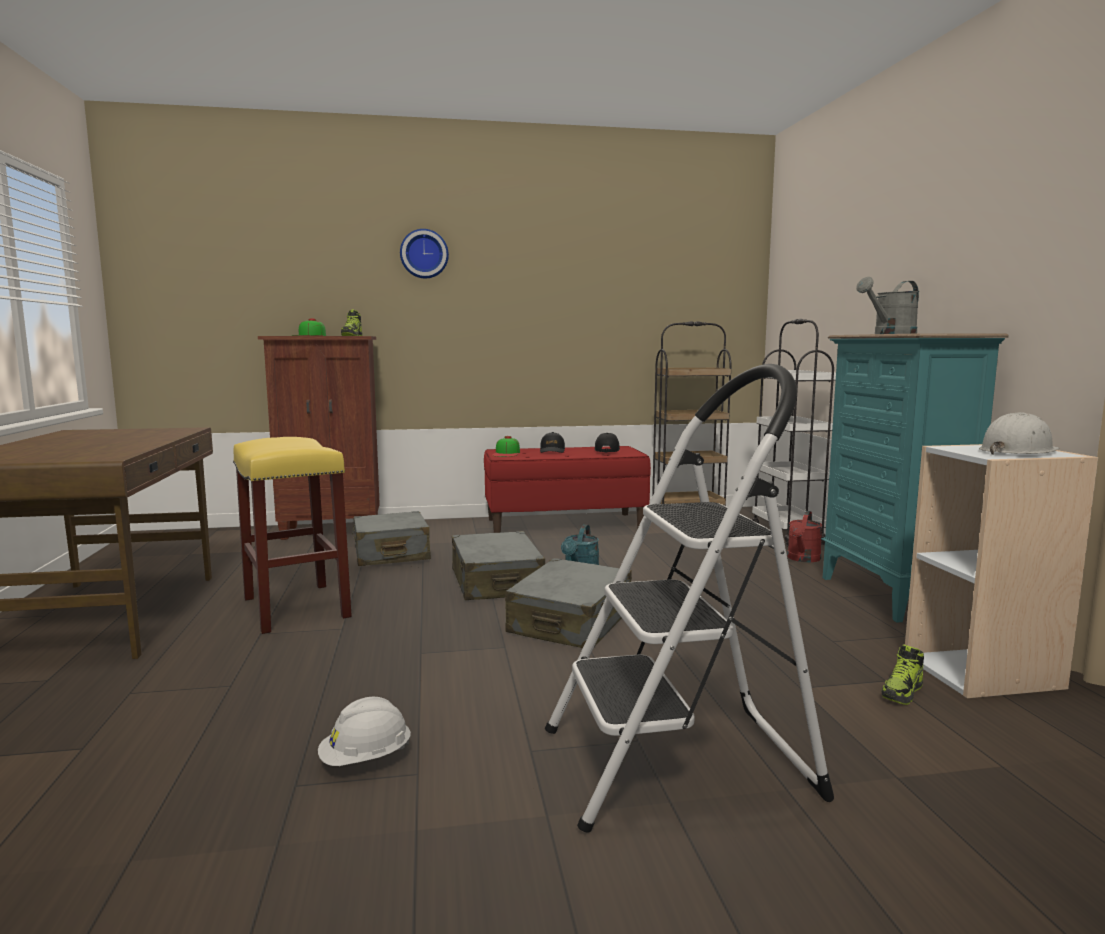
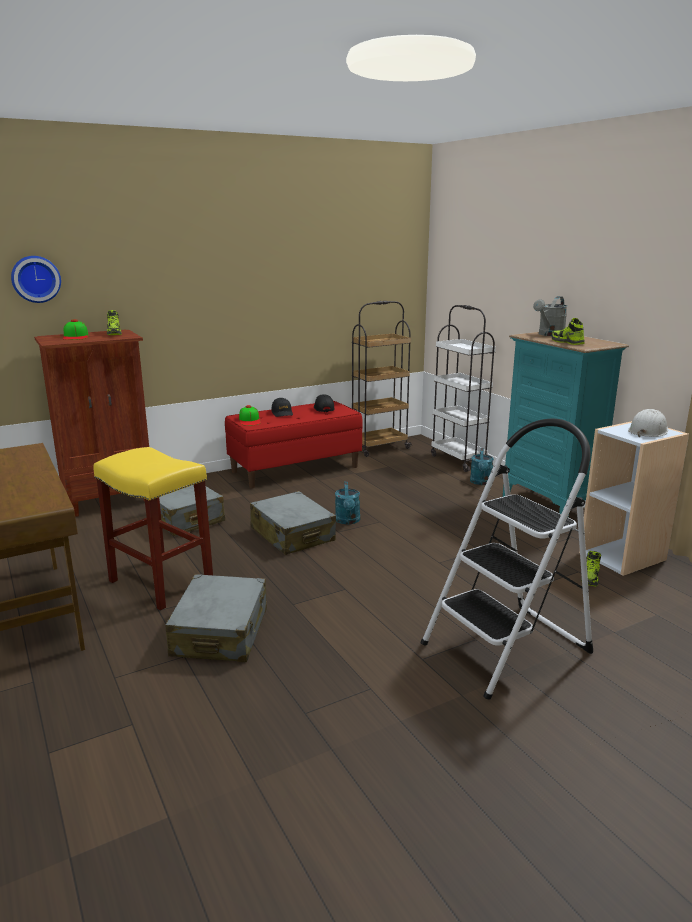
camera: 20 degrees left, 10 degrees up
white hard hat [318,697,411,766] -> none
wall clock [400,229,449,279] -> wall clock moved to [11,256,61,303]
grey suitcase [505,558,632,649] -> grey suitcase moved to [166,574,267,662]
red watering can [787,511,822,562] -> turquoise watering can [470,448,494,485]
none -> shoe [552,318,585,345]

